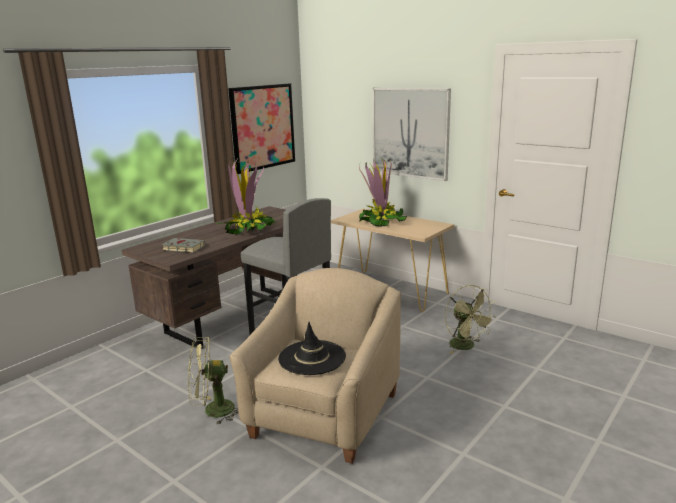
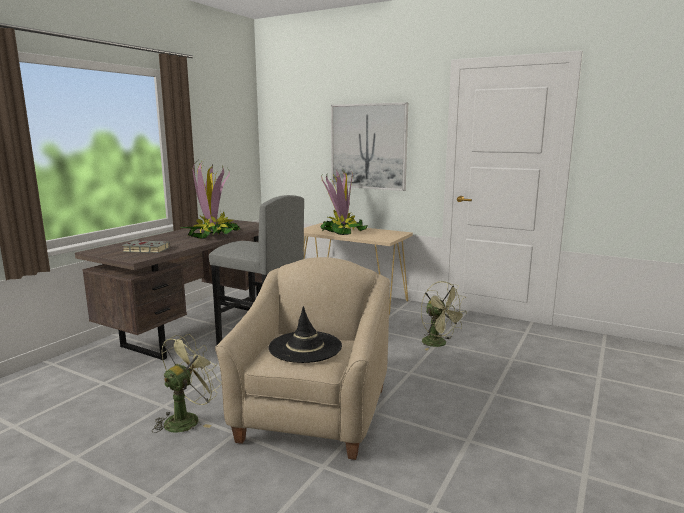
camera: 10 degrees left, 5 degrees down
green fan [188,337,239,424] -> green fan turned 150 degrees clockwise [152,334,222,433]
picture [228,84,295,174] -> none

